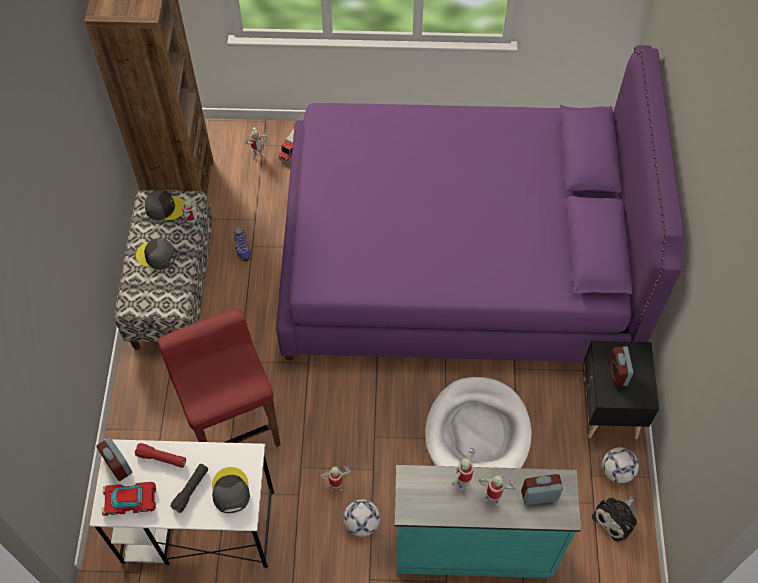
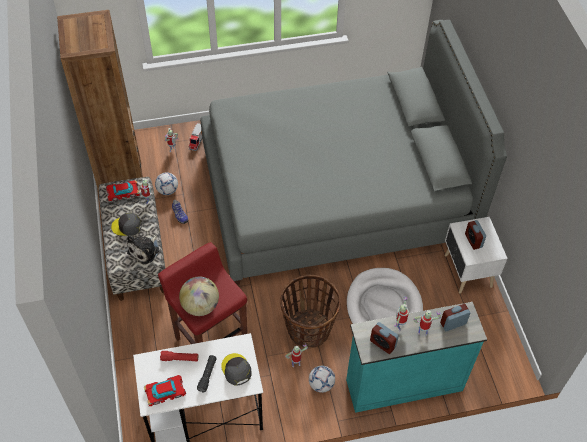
camera: 15 degrees left, 5 degrees down
alarm clock [96,437,132,481] -> alarm clock moved to [370,322,399,354]
grey cap [145,190,184,220] -> toy car [106,180,140,201]
purple bed [276,45,684,362] -> grey bed [200,20,507,285]
black nightstand [583,341,659,439] -> white nightstand [445,217,508,293]
plush toy [592,496,637,542] -> plush toy moved to [127,234,160,264]
football [602,447,639,483] -> football moved to [155,172,178,195]
none -> globe [179,277,219,316]
none -> basket [281,275,341,348]

